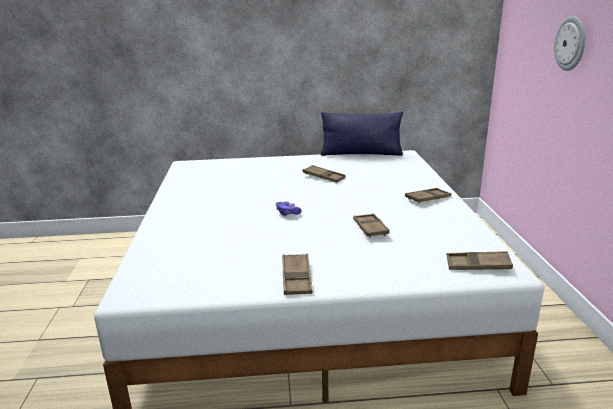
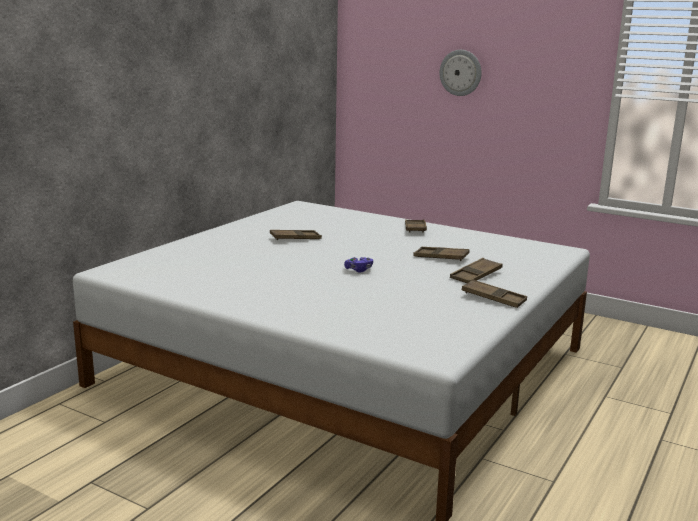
camera: 55 degrees left, 5 degrees down
blue pillow [321,111,403,156] -> none
brown tray [447,251,513,270] -> brown tray moved to [450,258,503,283]

